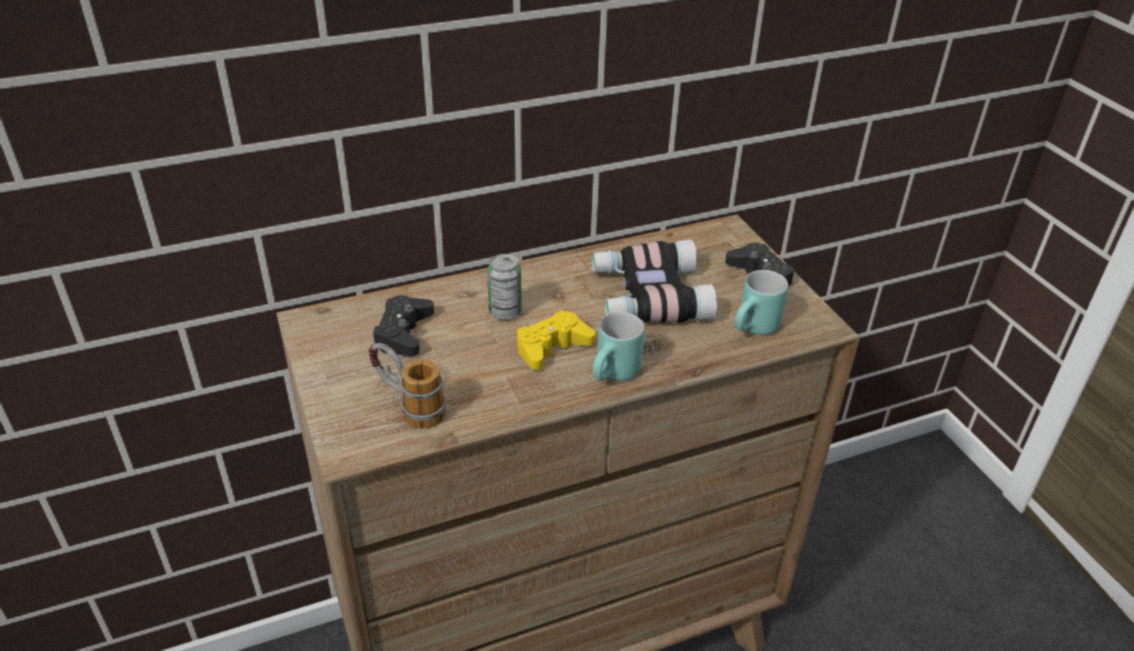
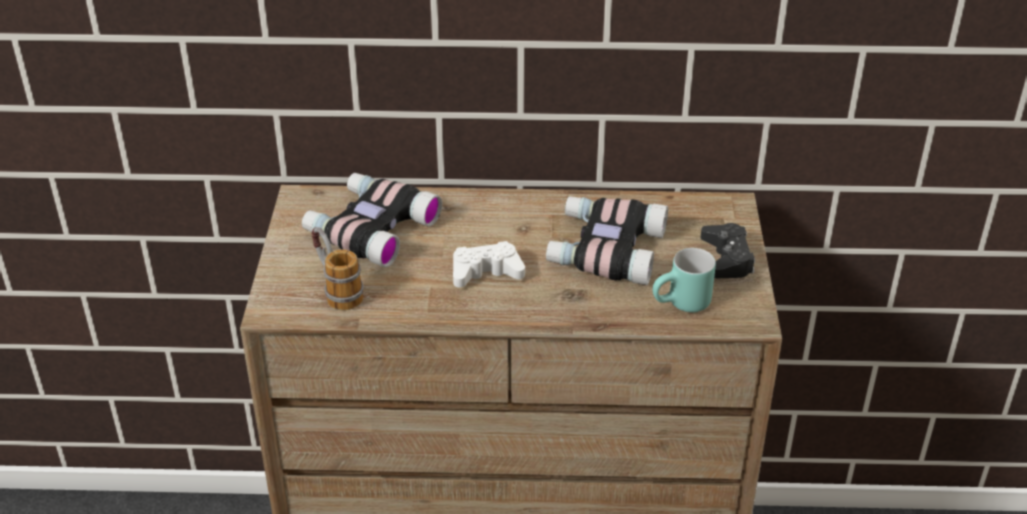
camera: 25 degrees right, 0 degrees up
black game controller [373,295,434,356] -> binoculars [302,173,442,267]
can [487,254,522,320] -> none
yellow game controller [517,310,595,370] -> white game controller [453,241,525,287]
turquoise mug [593,312,645,381] -> none

